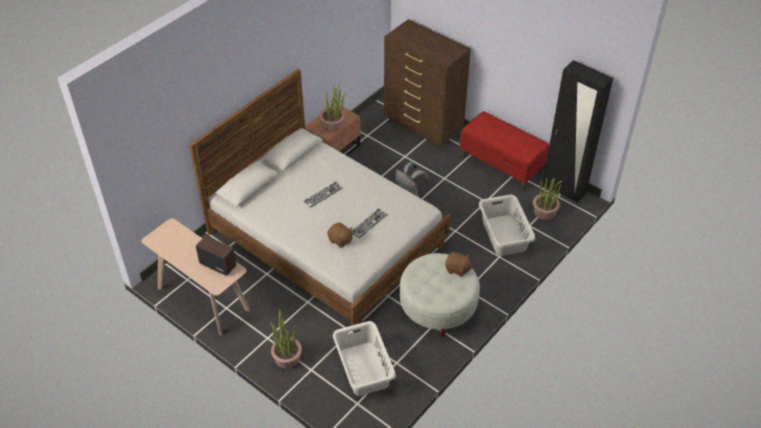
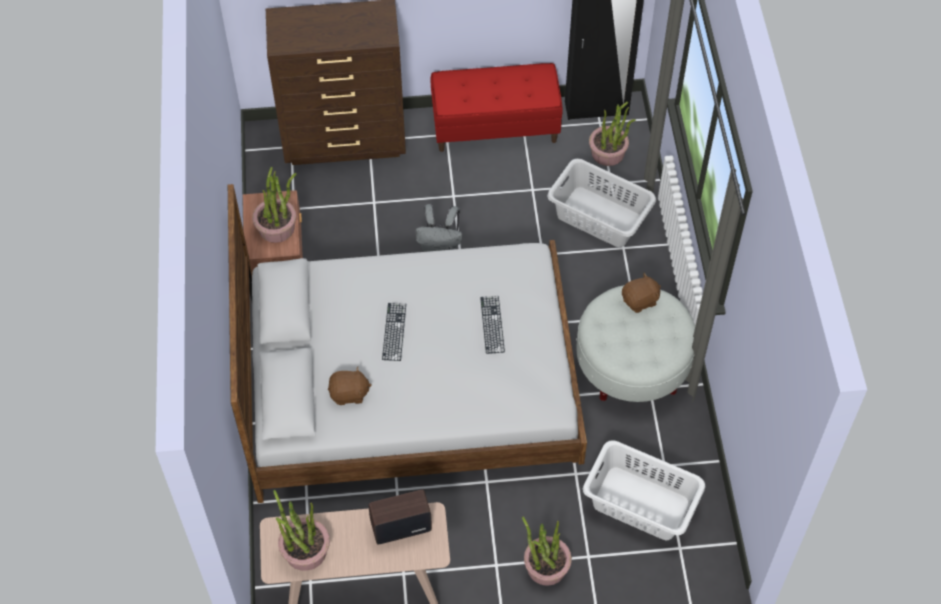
camera: 45 degrees left, 10 degrees up
brown plush toy [327,222,353,248] -> brown plush toy moved to [328,367,372,405]
none -> potted plant [273,490,330,571]

